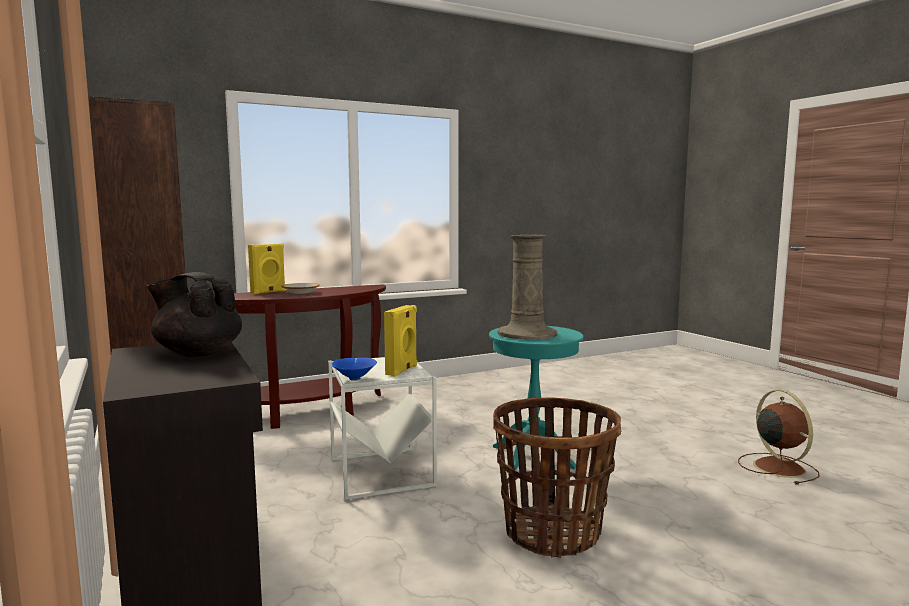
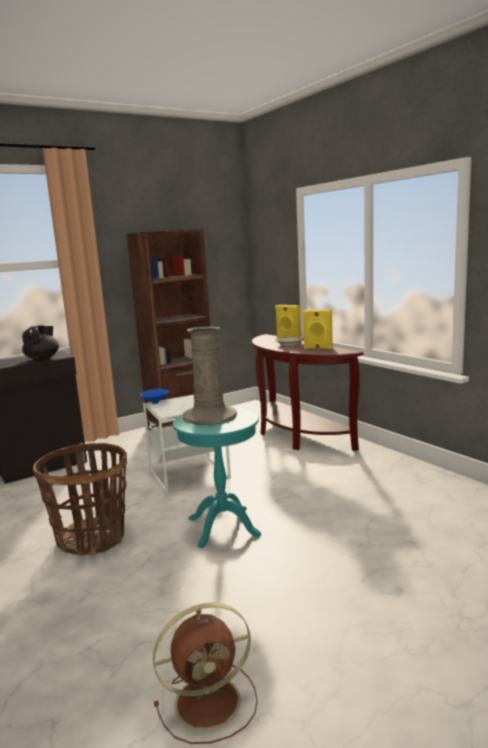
camera: 85 degrees right, 5 degrees up
yellow speaker [384,305,417,377] -> yellow speaker moved to [303,309,333,349]

